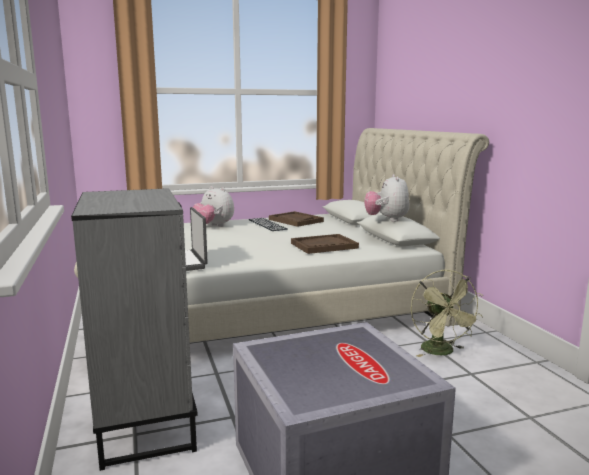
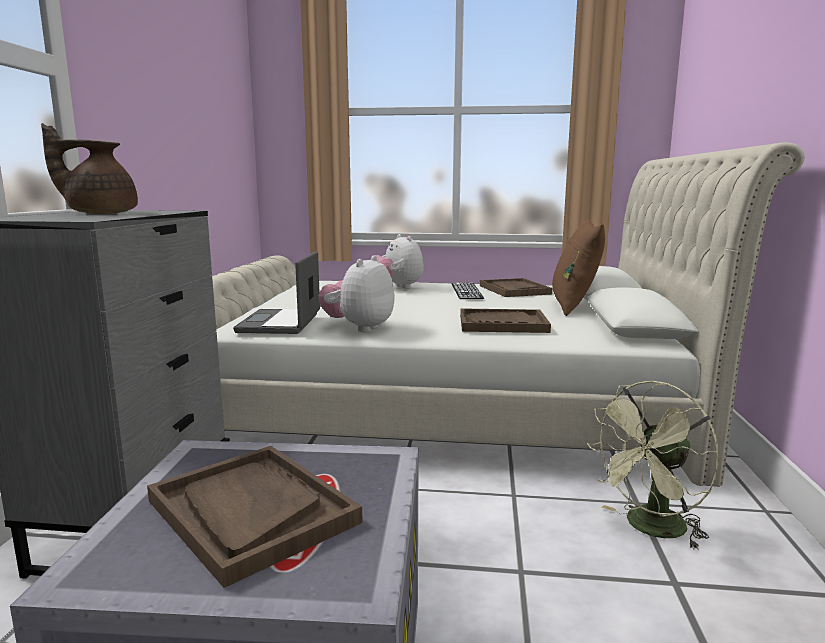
camera: 25 degrees right, 0 degrees up
plush toy [364,174,410,222] -> plush toy moved to [318,255,394,332]
green fan [411,270,483,357] -> green fan turned 45 degrees clockwise [587,381,719,550]
none -> brown teapot [41,123,138,214]
none -> brown tray [147,446,363,588]
none -> brown pillow [552,219,605,316]

